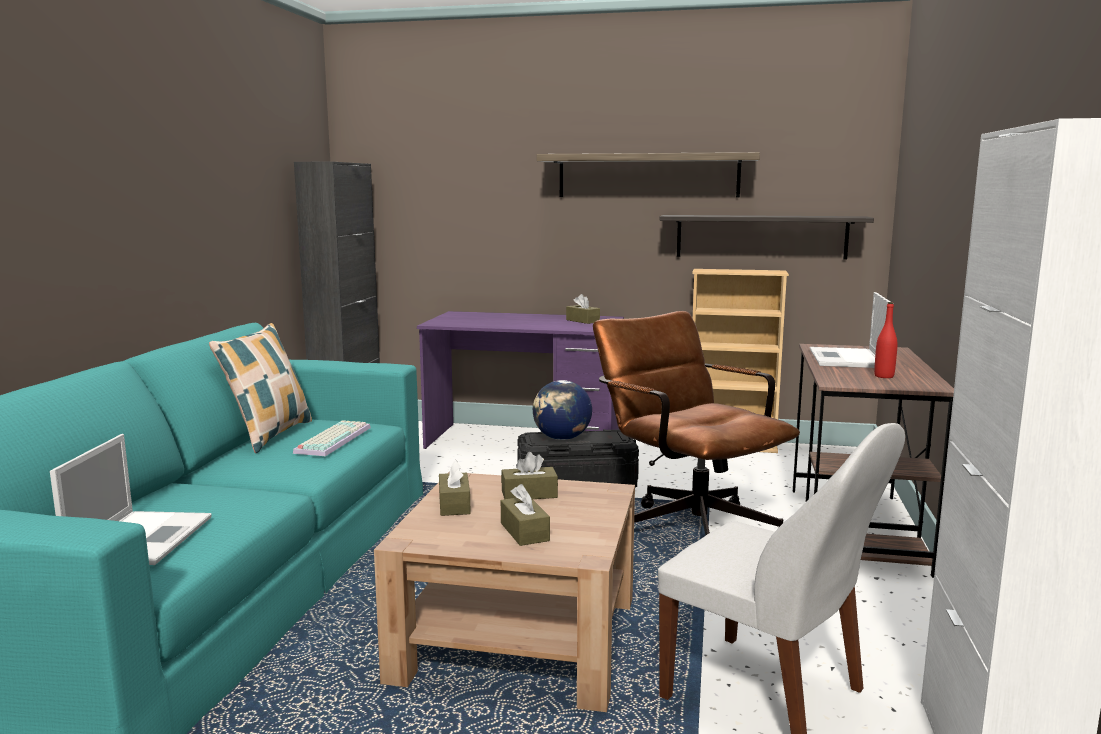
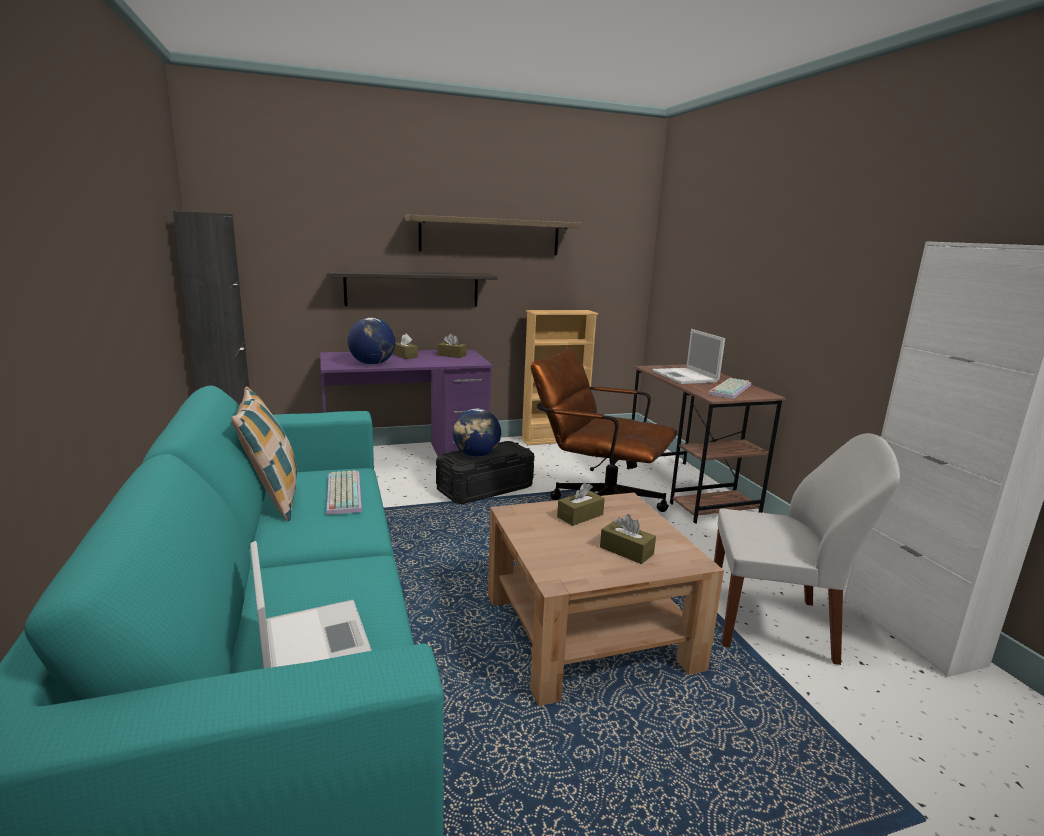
camera: 30 degrees left, 5 degrees up
brown tissue box [439,460,471,516] -> brown tissue box moved to [393,334,418,359]
shelf [659,215,874,260] -> shelf moved to [329,271,498,307]
red bottle [874,302,897,378] -> keyboard [708,378,751,399]
none -> globe [348,318,396,365]

